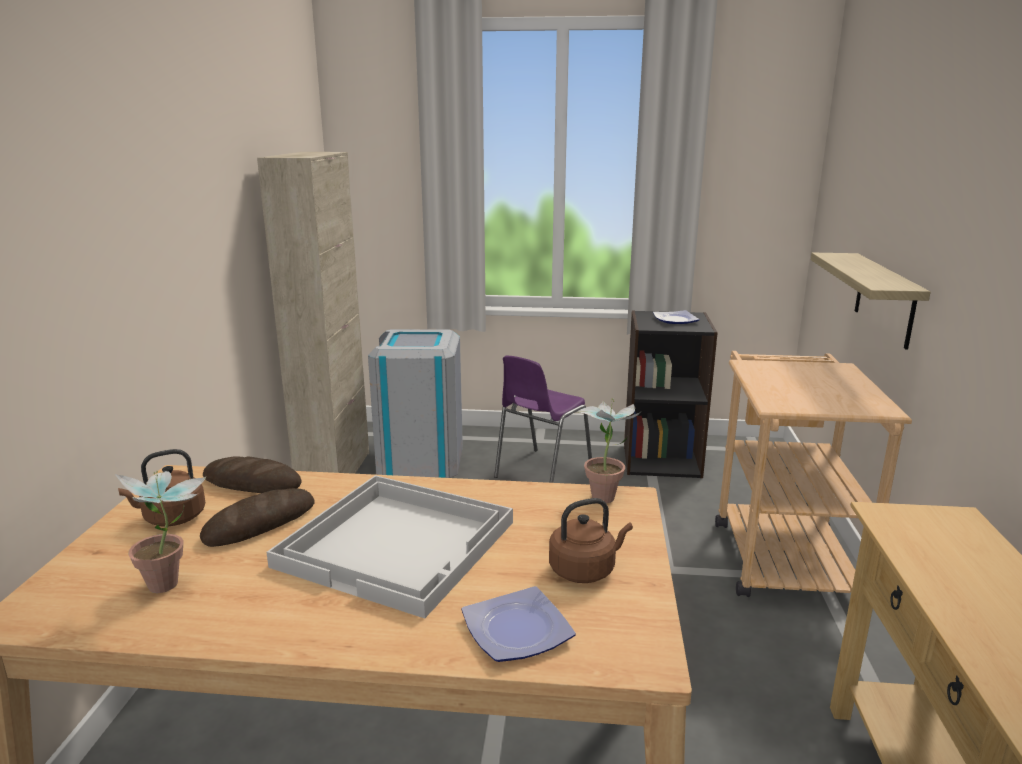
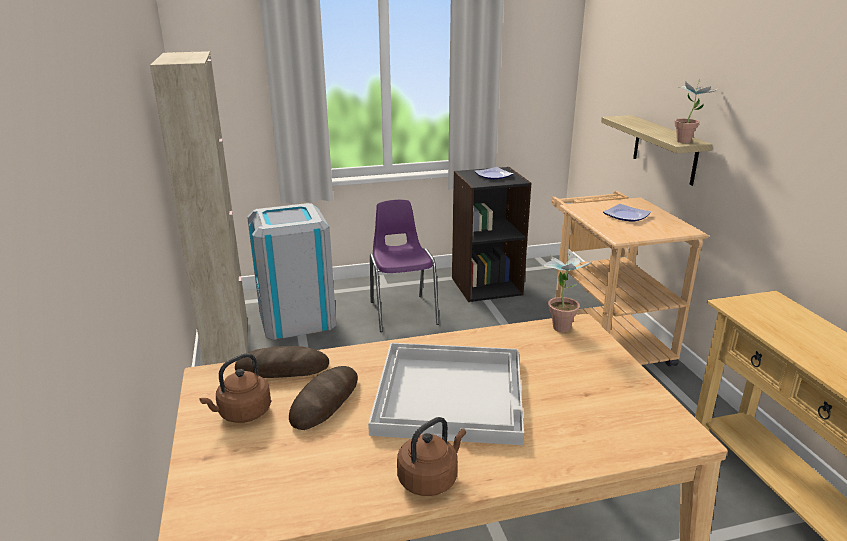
camera: 20 degrees left, 5 degrees up
potted plant [115,471,207,593] -> potted plant moved to [674,80,717,143]
plate [462,586,576,662] -> plate moved to [603,204,651,222]
purple chair [494,356,592,483] -> purple chair turned 150 degrees clockwise [370,200,439,332]
brown kettle [549,498,633,583] -> brown kettle moved to [397,417,466,496]

